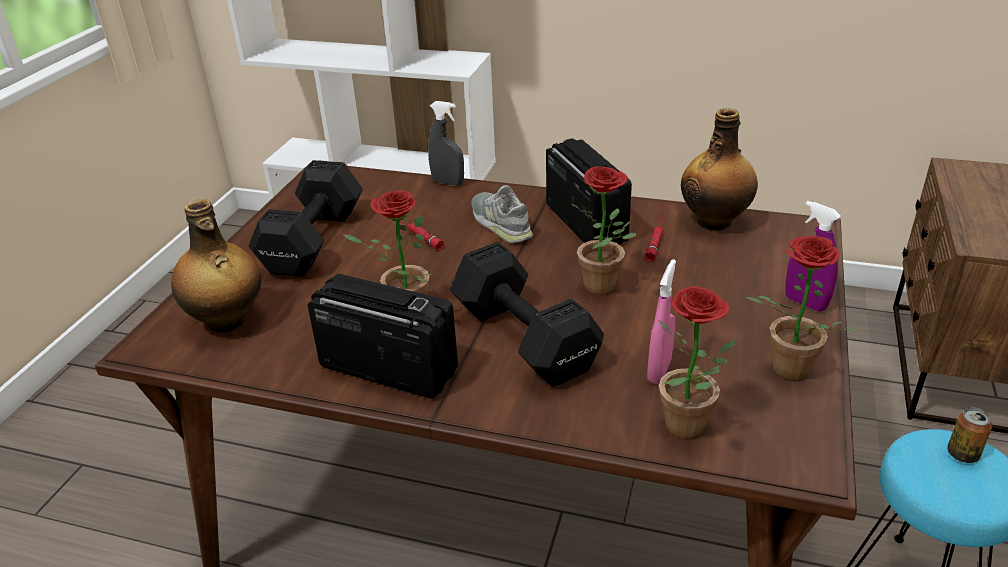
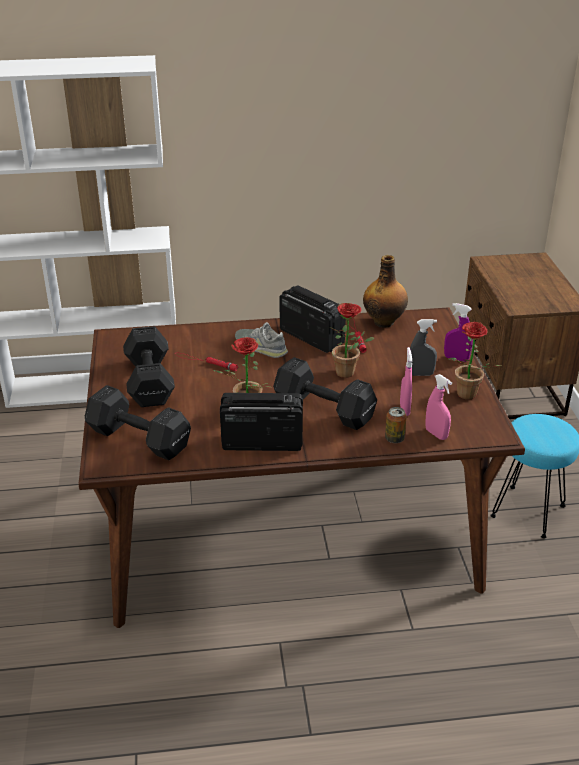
camera: 25 degrees left, 0 degrees up
bottle [171,199,261,332] -> black dumbbell [85,385,191,460]
grey spray bottle [428,101,464,186] -> grey spray bottle moved to [410,319,437,376]
potted plant [659,286,736,440] -> pink spray bottle [425,374,452,440]
can [947,407,992,463] -> can moved to [385,407,407,443]

